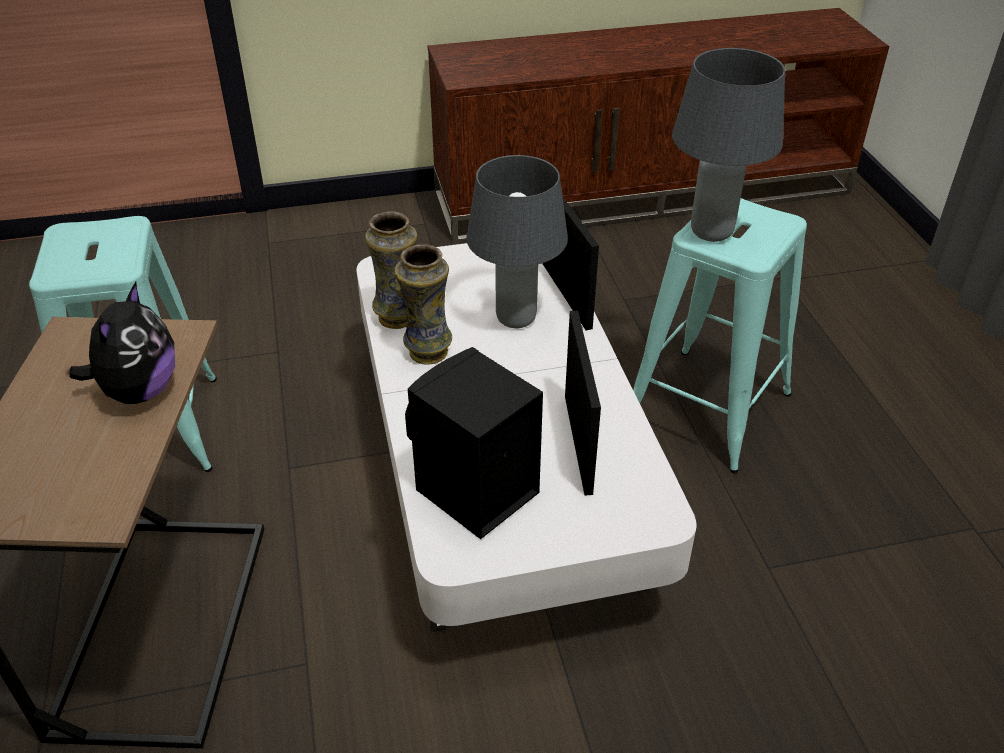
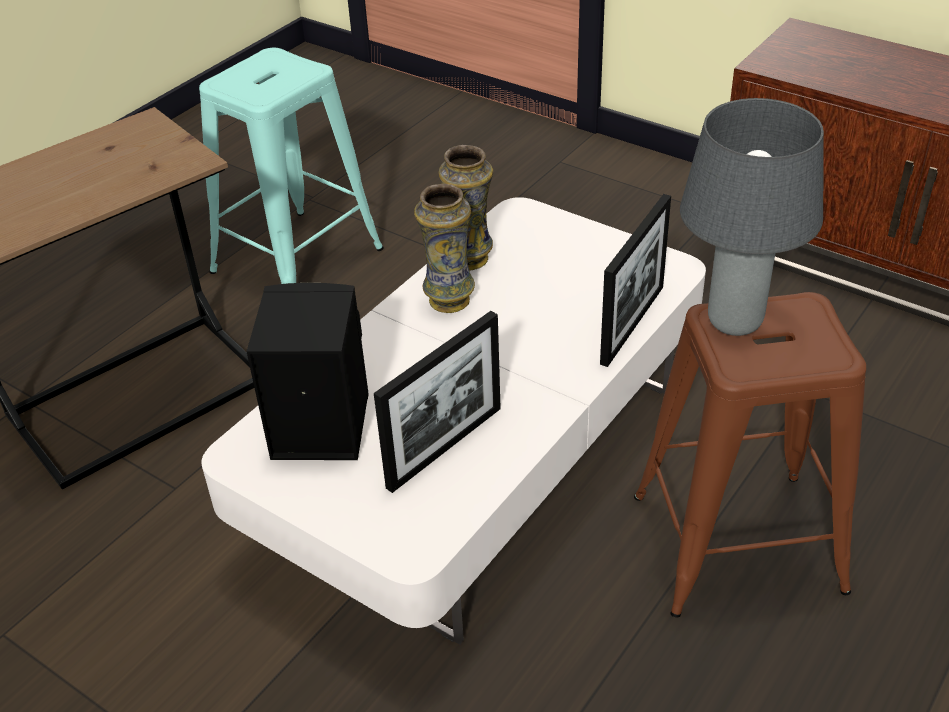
camera: 50 degrees right, 0 degrees up
plush toy [69,282,175,404] -> none
grey table lamp [466,155,568,328] -> none
turquoise stool [633,198,807,473] -> brown stool [634,292,866,618]

